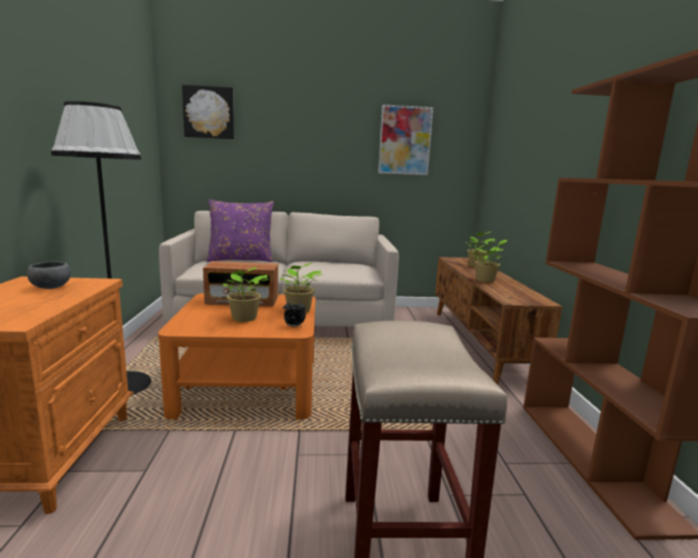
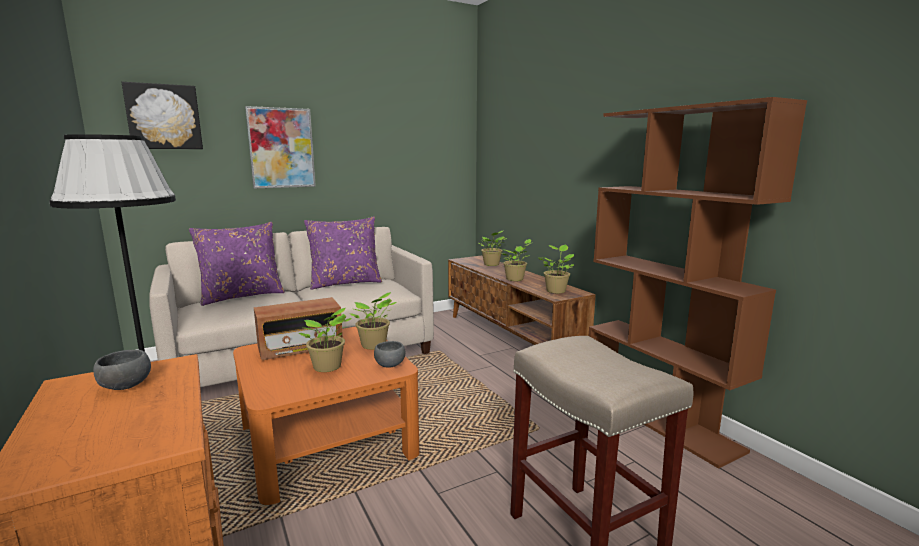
camera: 25 degrees left, 0 degrees up
alarm clock [283,299,306,328] -> grey bowl [374,341,405,368]
picture [378,105,434,175] -> picture moved to [245,106,316,189]
none -> purple pillow [304,216,382,290]
none -> potted plant [538,244,574,293]

